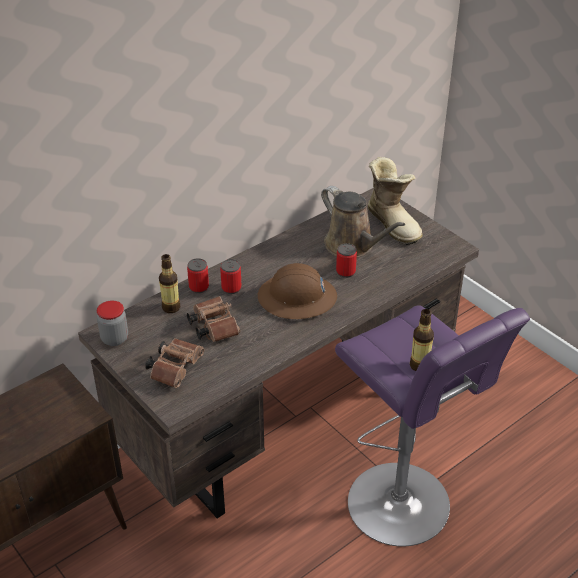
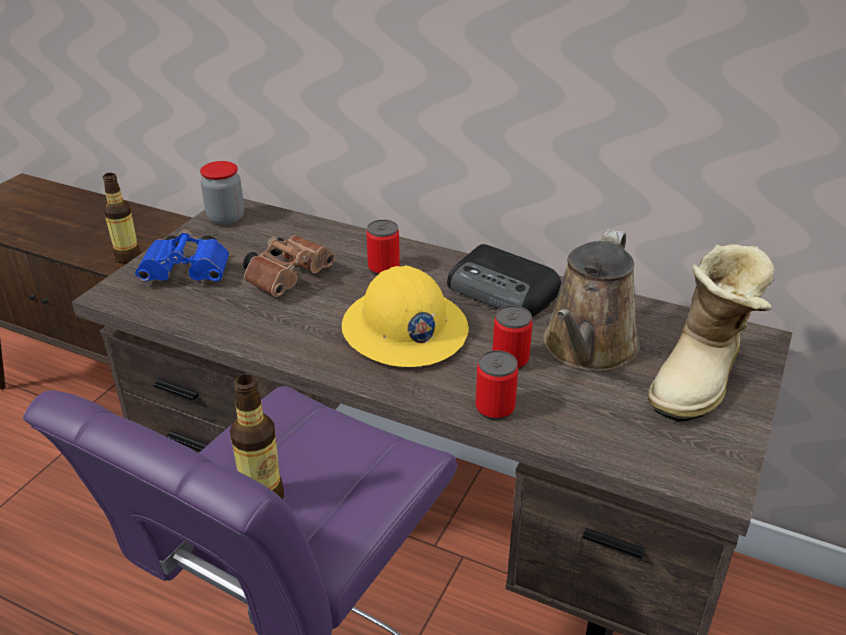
camera: 65 degrees right, 5 degrees down
brown binoculars [145,338,204,388] -> blue binoculars [135,230,229,282]
bottle [159,254,180,313] -> bottle moved to [103,173,141,264]
can [187,258,209,293] -> can moved to [475,350,518,420]
brown hard hat [258,263,337,319] -> yellow hard hat [342,266,469,367]
none -> radio [447,244,561,317]

